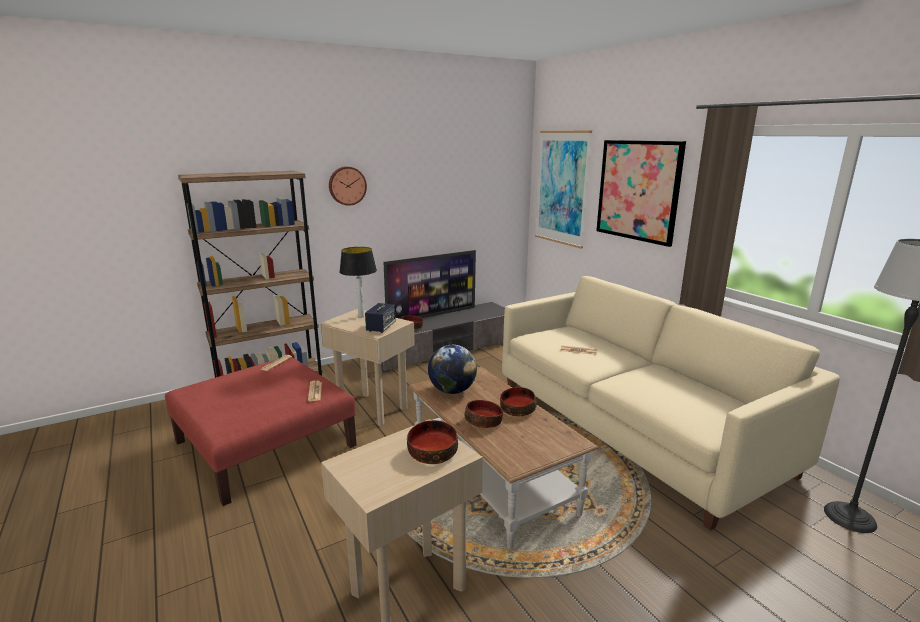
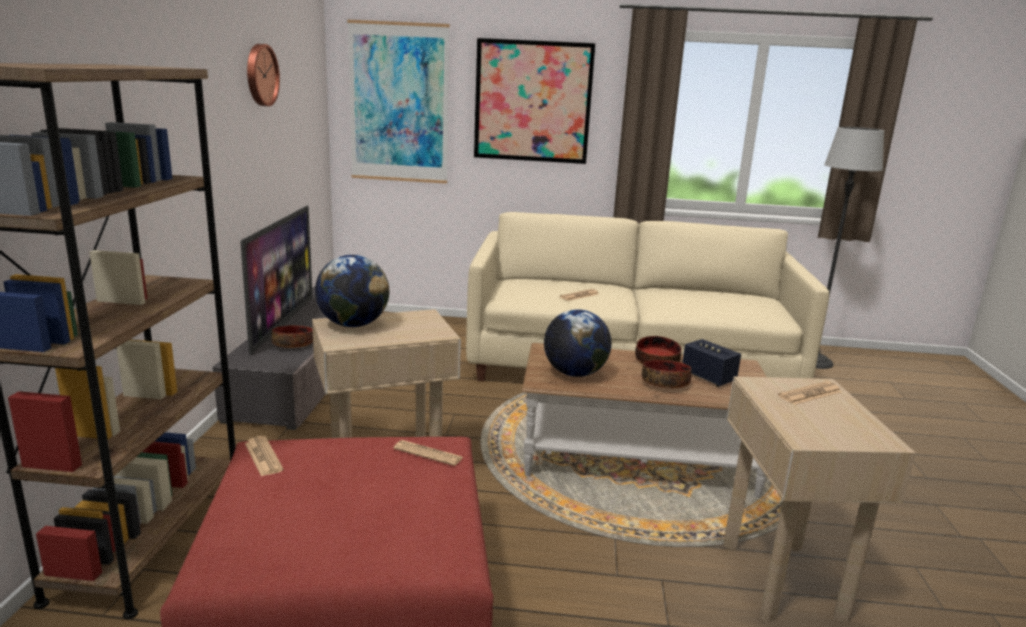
camera: 55 degrees left, 0 degrees up
wall clock [329,167,367,206] -> wall clock moved to [247,44,280,106]
table lamp [339,247,377,318] -> globe [315,255,389,327]
speaker [365,303,396,333] -> speaker moved to [682,339,741,387]
bowl [407,420,458,464] -> newspaper [778,381,841,405]

